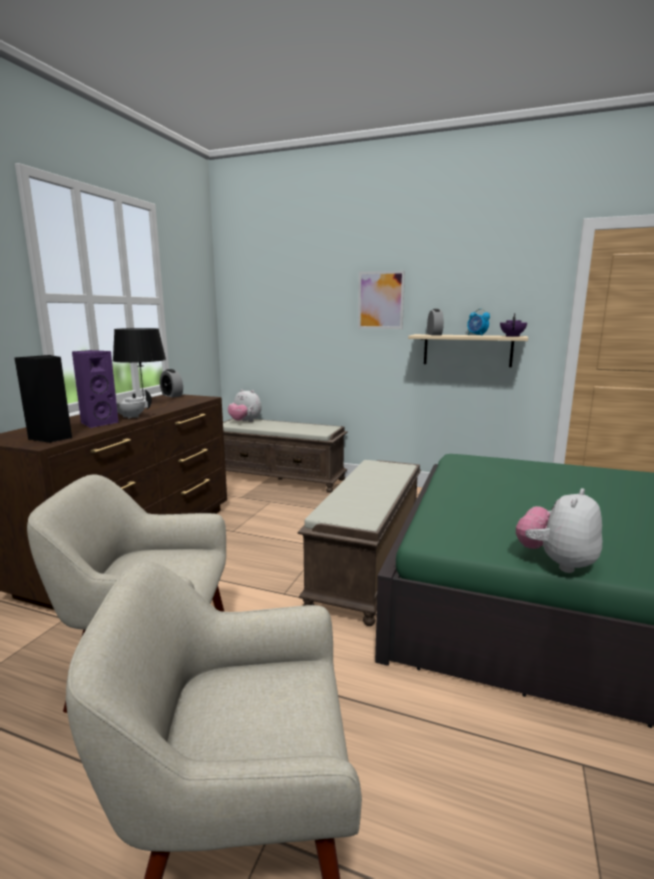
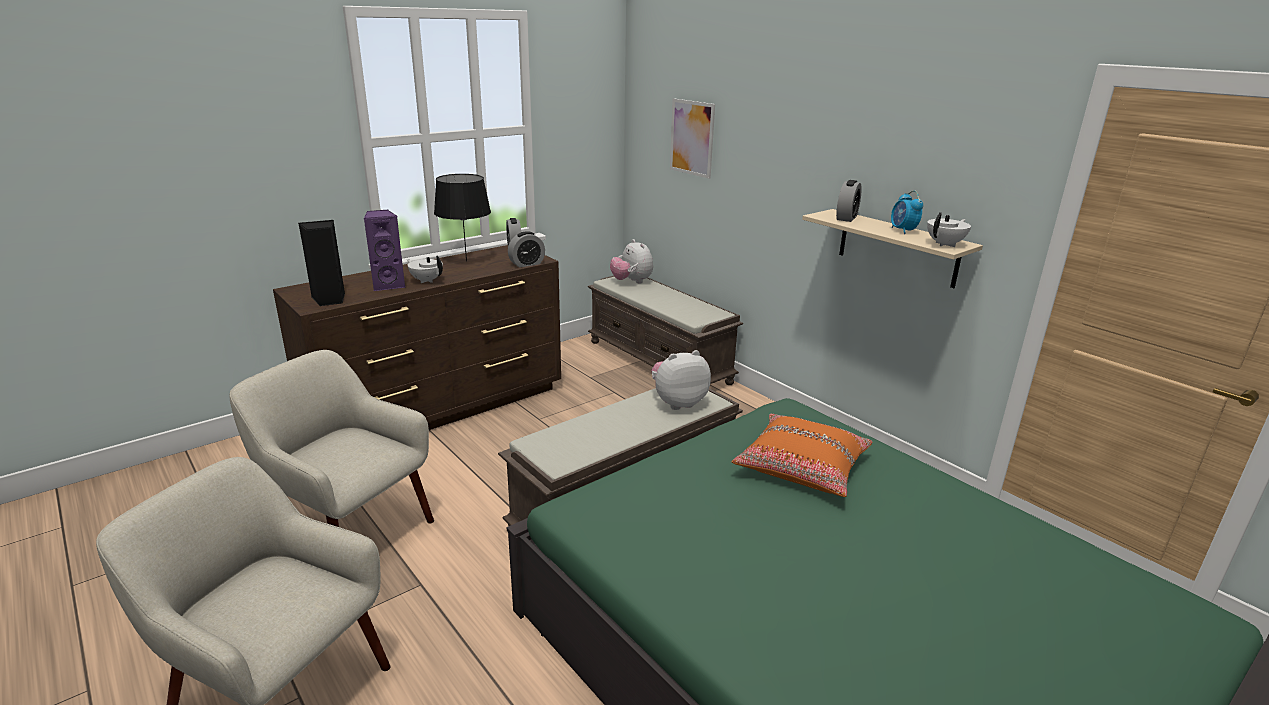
camera: 30 degrees right, 10 degrees up
picture [358,271,405,329] -> picture moved to [670,98,715,179]
purple teapot [500,313,527,337] -> white teapot [927,212,971,247]
plush toy [516,488,602,573] -> plush toy moved to [651,350,711,410]
none -> alarm clock [508,231,545,267]
none -> orange pillow [732,414,872,497]

